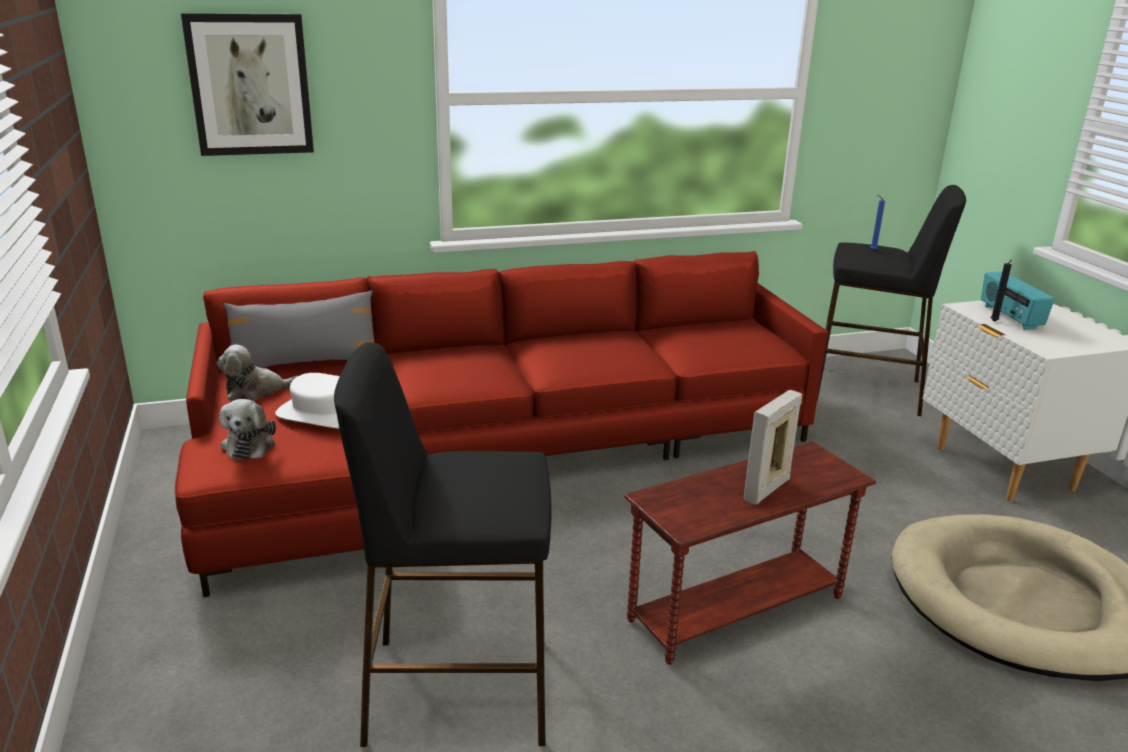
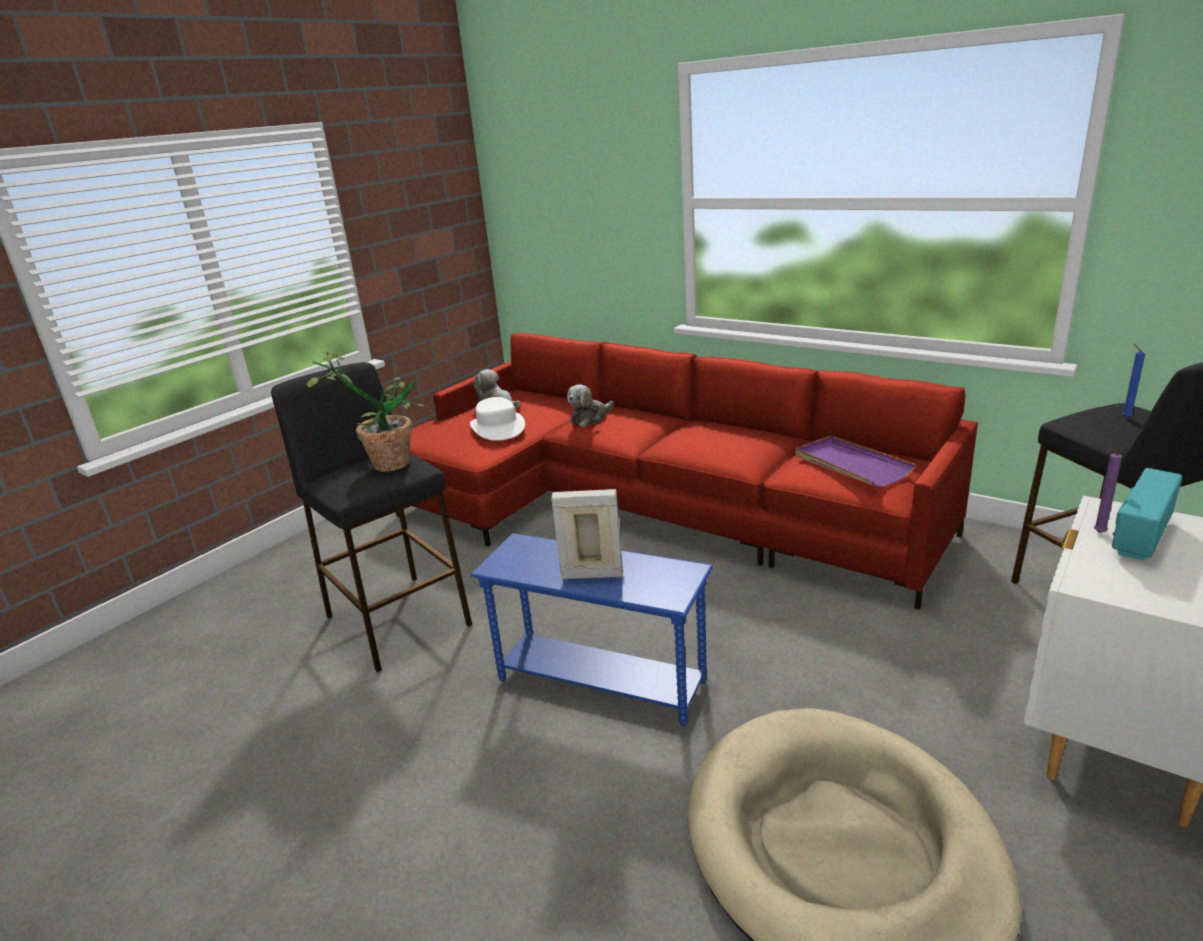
camera: 55 degrees right, 0 degrees up
picture [181,13,314,156] -> none
plush toy [219,399,276,460] -> plush toy moved to [567,385,614,427]
grey pillow [224,290,374,368] -> none
brown side table [624,441,876,665] -> blue side table [471,533,713,726]
black candle [991,260,1012,322] -> purple candle [1094,449,1122,533]
none -> potted plant [307,352,425,472]
none -> purple tray [795,435,916,487]

